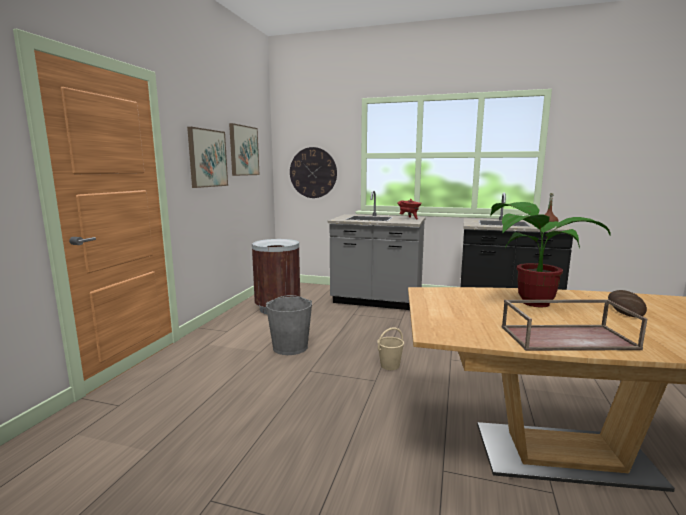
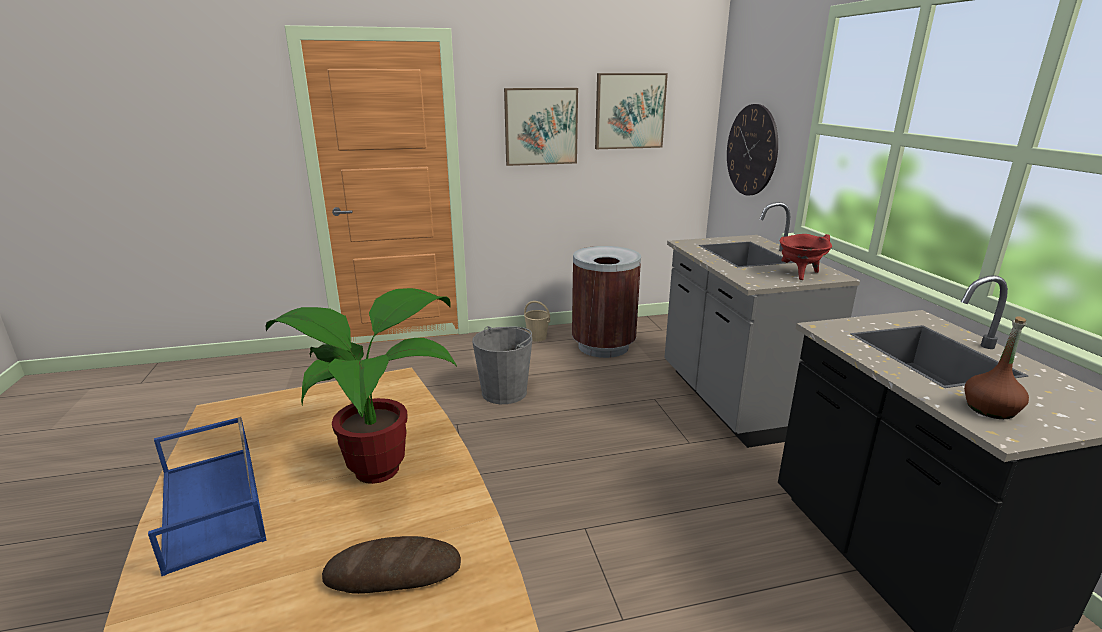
camera: 60 degrees right, 10 degrees up
beige bucket [377,327,404,370] -> beige bucket moved to [524,301,550,342]
brown tray [502,299,647,351] -> blue tray [148,417,267,576]

